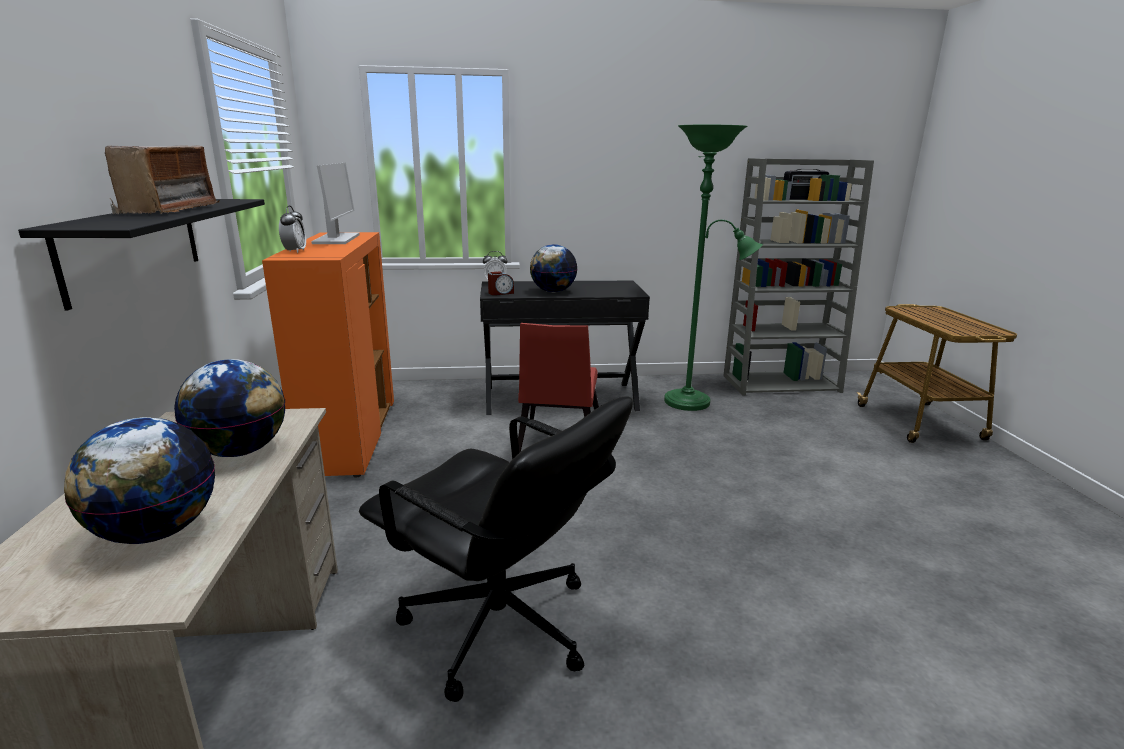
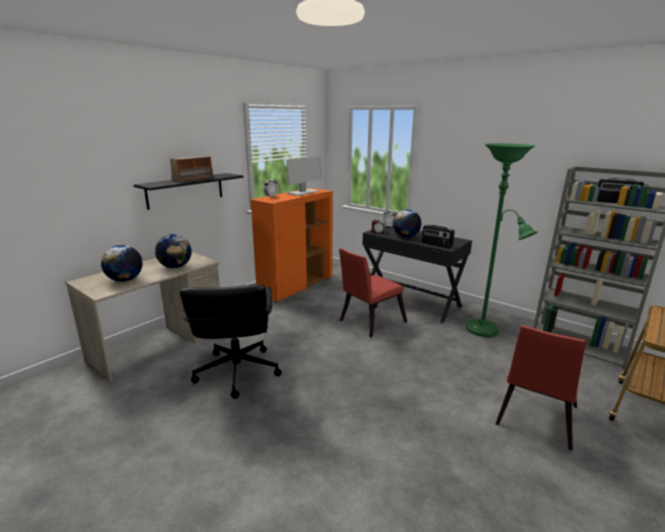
camera: 45 degrees right, 0 degrees up
none -> radio [422,225,455,249]
none -> red chair [496,325,586,451]

